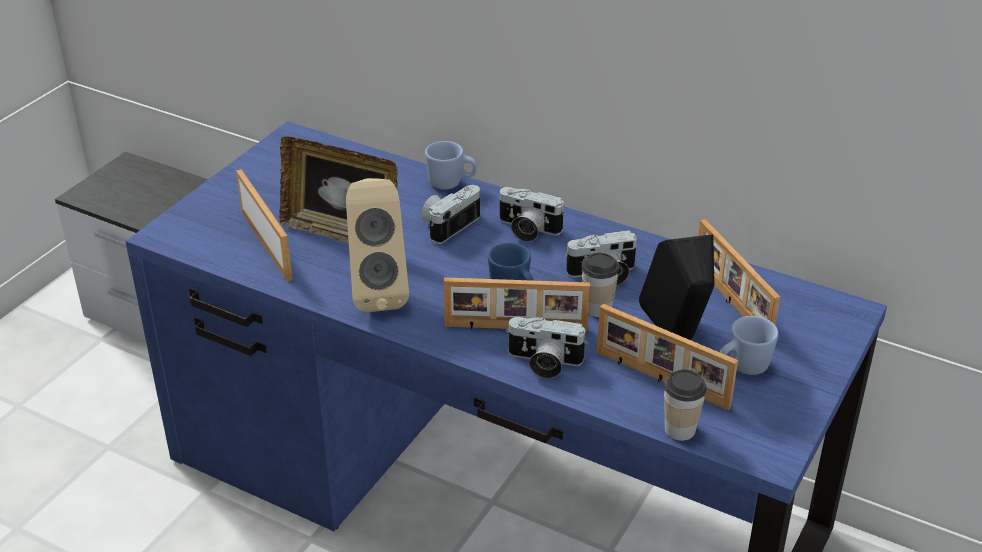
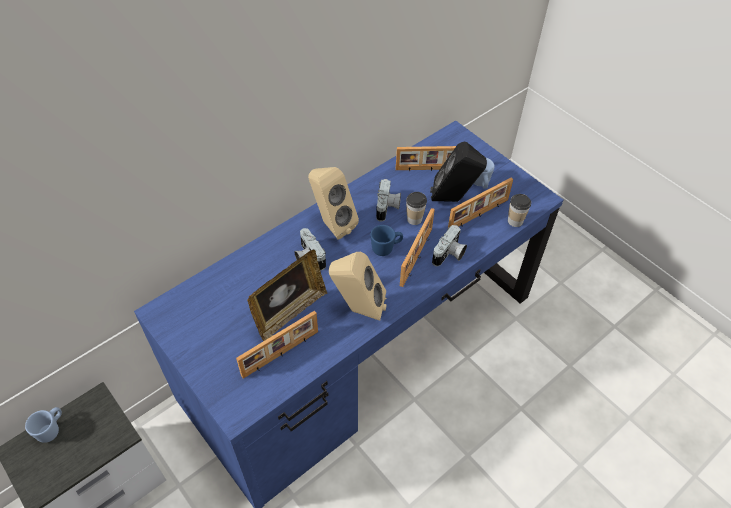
camera: 70 degrees left, 15 degrees up
picture frame [236,169,293,282] -> picture frame turned 150 degrees clockwise [236,311,318,379]
blue mug [425,141,477,190] -> blue mug moved to [25,407,62,443]
camera [498,187,565,242] -> beige speaker [308,167,359,240]

